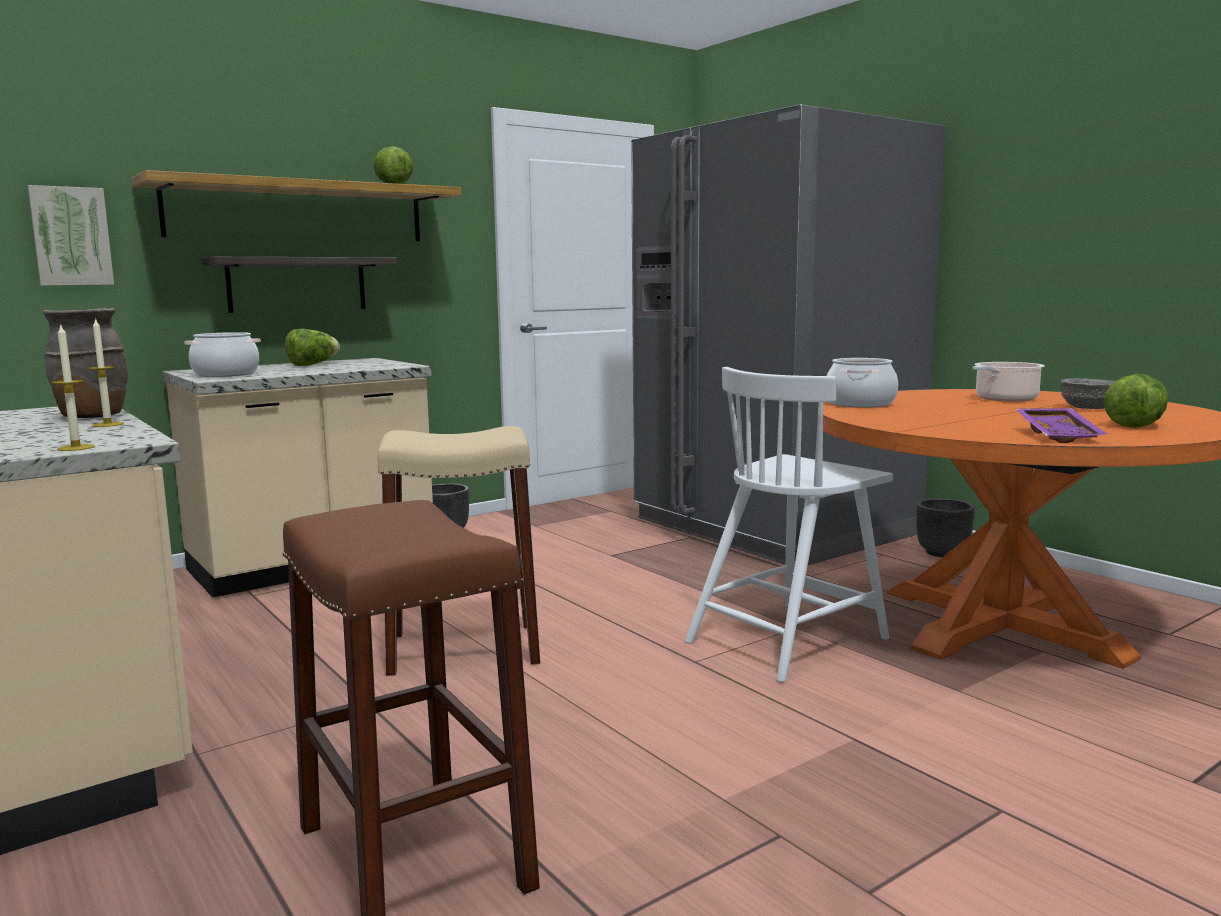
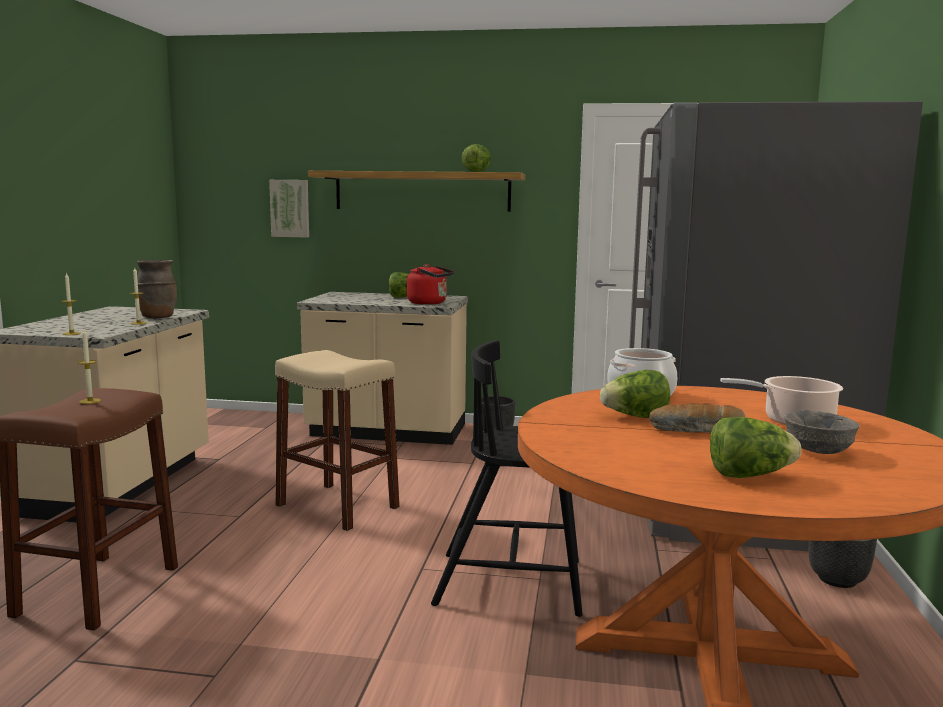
camera: 45 degrees right, 0 degrees up
cooking pot [184,332,261,377] -> none
shelf [202,257,397,313] -> none
white chair [685,367,893,682] -> black chair [431,340,583,617]
purple tray [1016,408,1107,443] -> none
none -> candle [78,329,101,404]
none -> red kettle [407,264,454,305]
none -> lettuce [600,370,670,418]
none -> bread [649,403,745,433]

